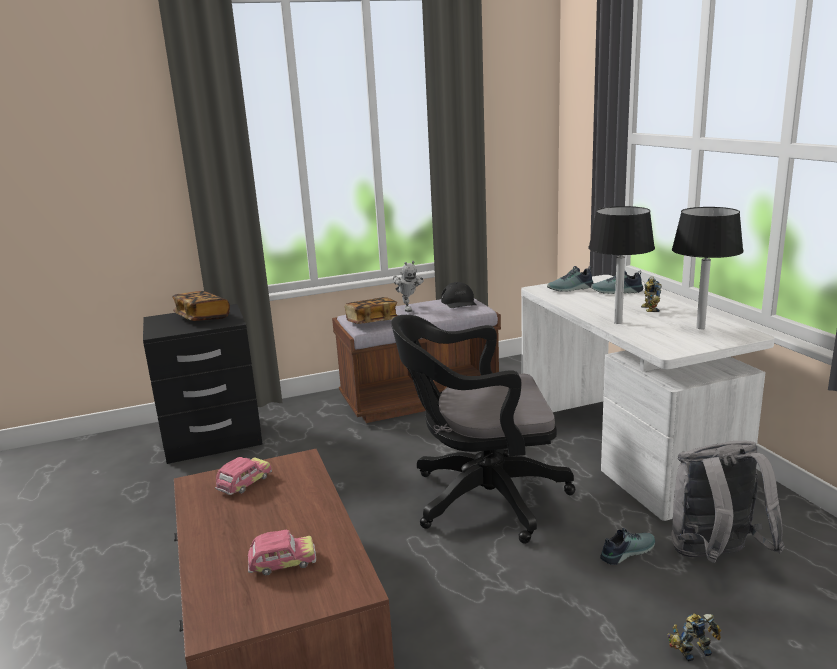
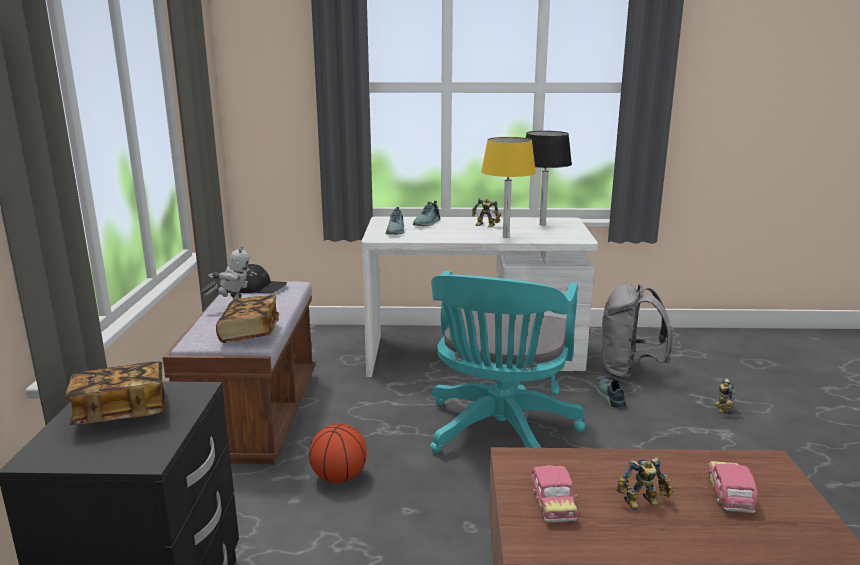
camera: 70 degrees left, 0 degrees up
toy car [215,457,272,495] -> toy car turned 150 degrees counterclockwise [532,465,578,522]
black office chair [391,315,576,544] -> turquoise office chair [430,271,585,453]
black table lamp [588,206,655,324] -> yellow table lamp [481,137,536,238]
none -> basketball [309,424,367,483]
none -> toy robot [616,458,673,510]

